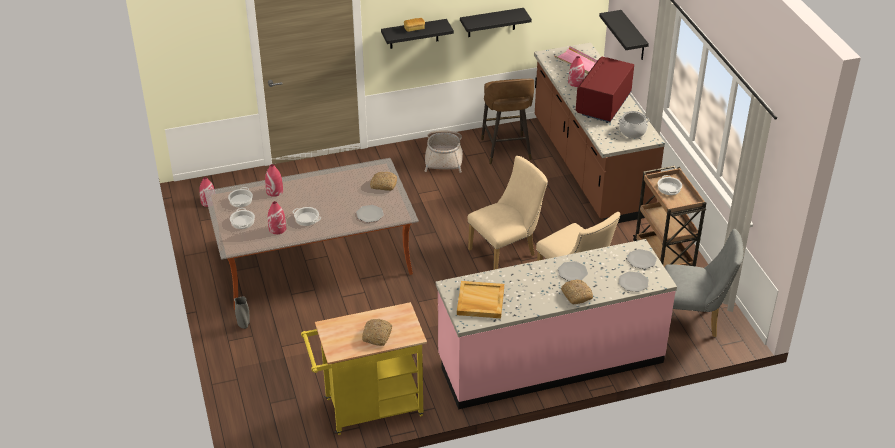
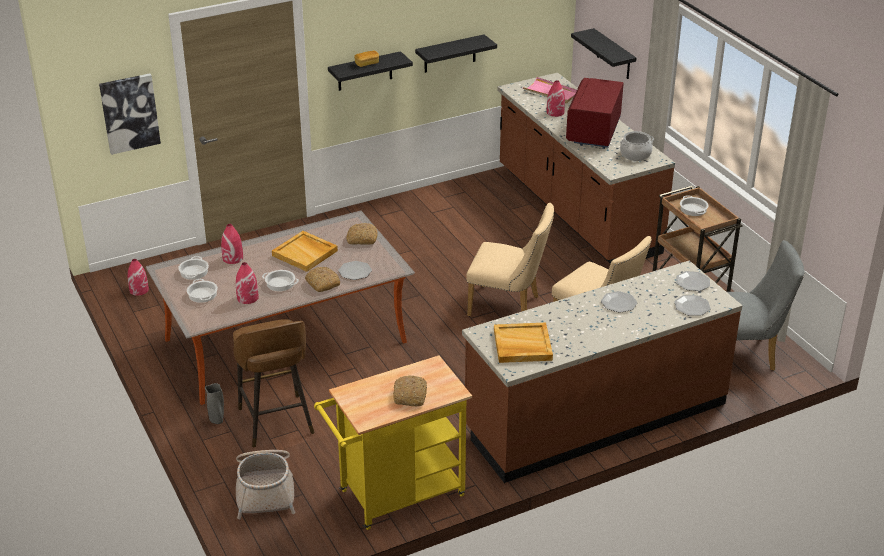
camera: 10 degrees left, 5 degrees down
basket [425,130,463,173] -> basket moved to [236,450,295,519]
pink counter [436,239,677,409] -> brown counter [462,261,742,483]
beige chair [468,156,548,270] -> beige chair turned 60 degrees clockwise [466,203,554,316]
brown stool [481,79,534,164] -> brown stool moved to [233,319,315,447]
bread [561,280,593,304] -> bread moved to [305,267,340,292]
none -> picture [99,73,161,155]
none -> beige tray [272,231,338,272]

